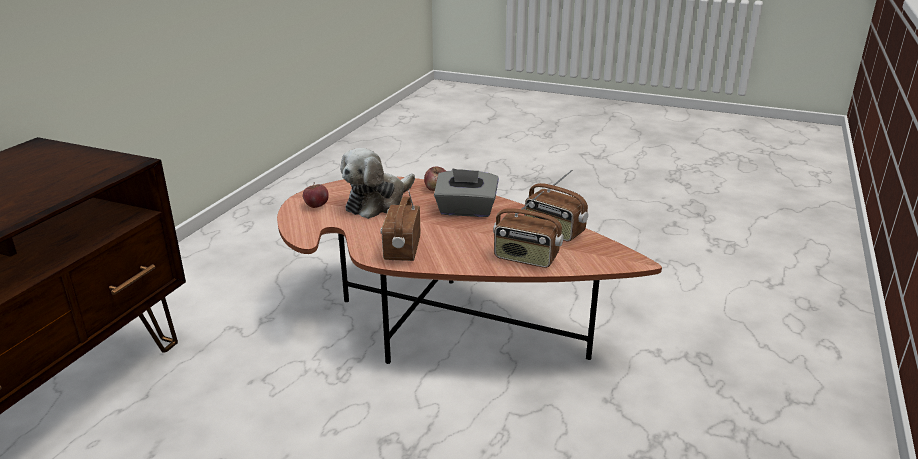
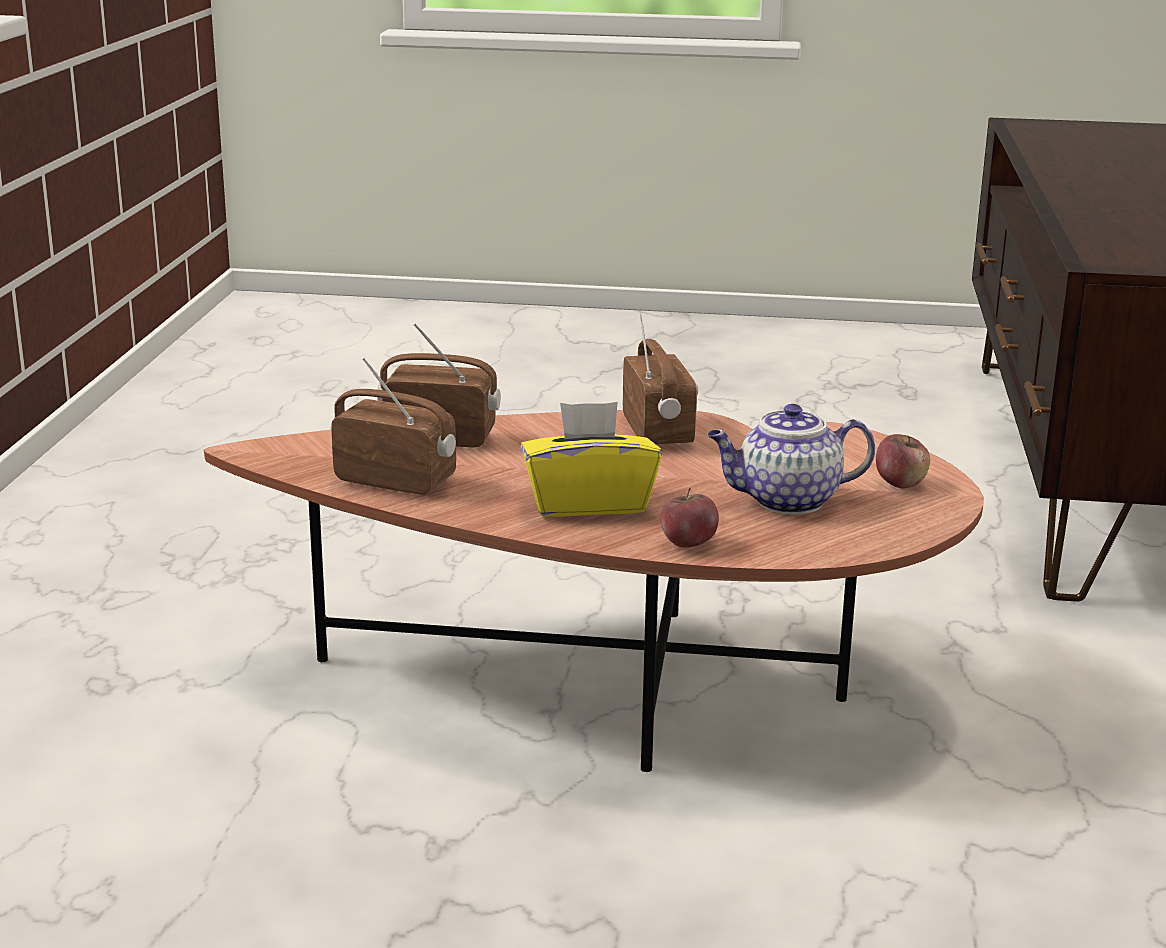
camera: 165 degrees right, 5 degrees down
plush toy [340,148,415,219] -> teapot [707,404,875,514]
grey tissue box [434,168,499,217] -> yellow tissue box [521,402,662,517]

